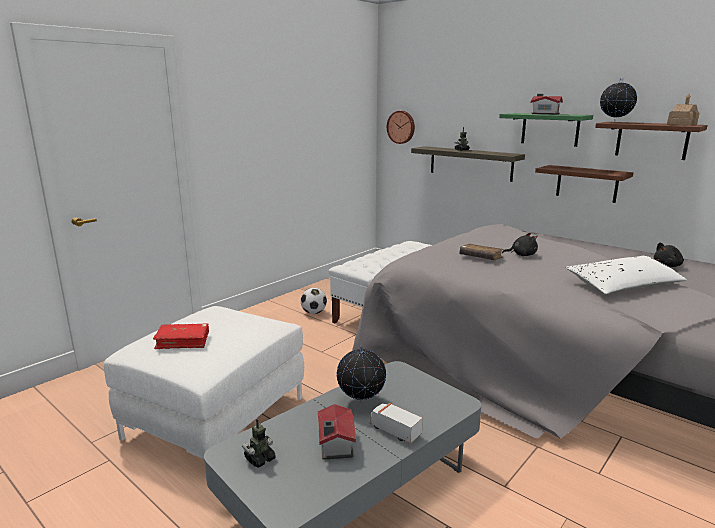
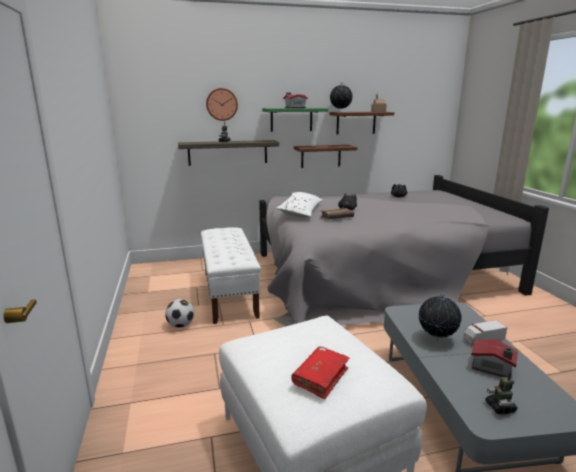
camera: 55 degrees left, 0 degrees up
wall clock [387,111,415,144] -> wall clock moved to [206,88,238,121]
white pillow [565,256,687,294] -> white pillow moved to [276,192,323,217]

